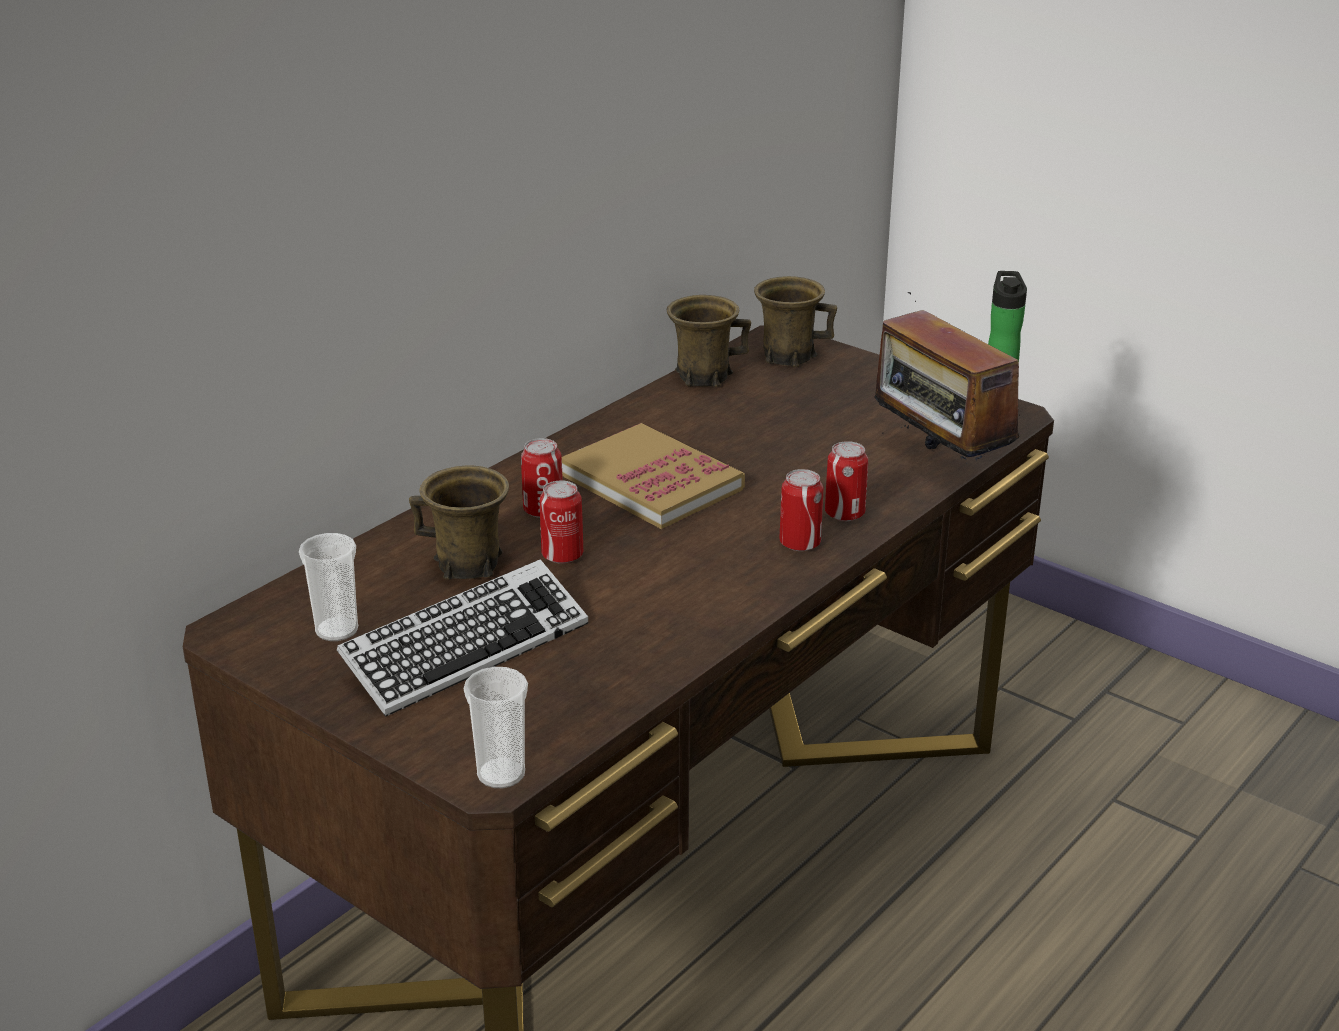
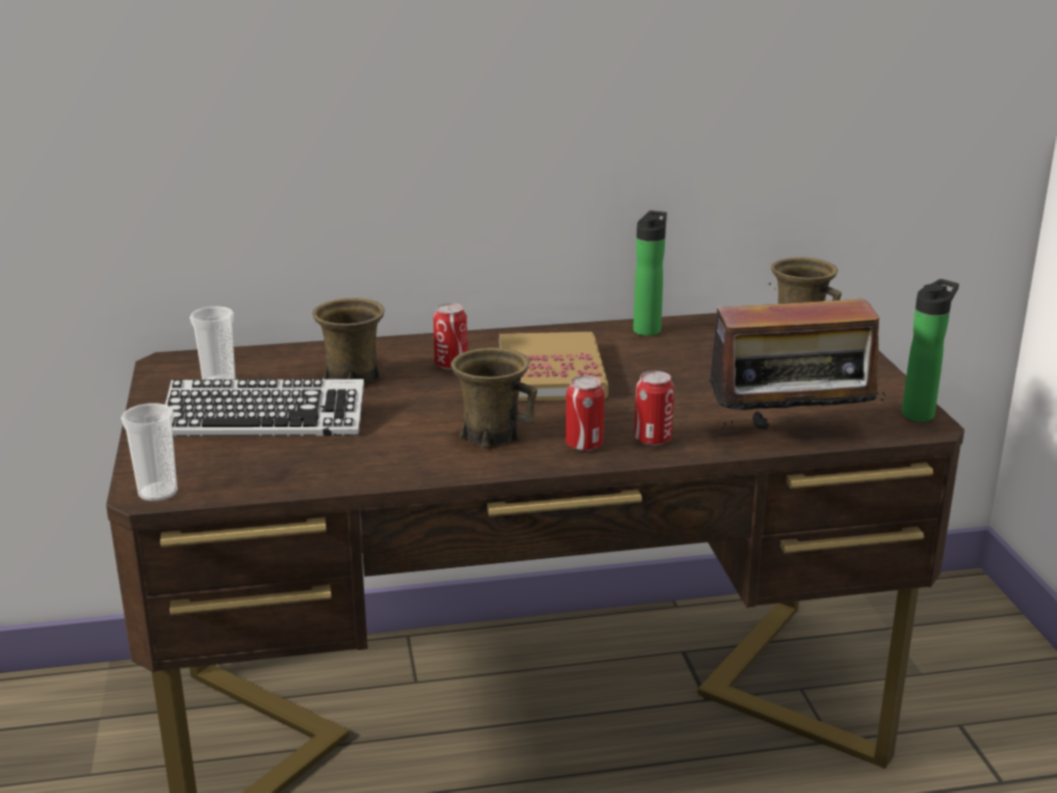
camera: 40 degrees right, 5 degrees down
can [540,480,583,564] -> none
brown mug [667,295,751,387] -> brown mug moved to [451,348,537,447]
radio [875,292,1020,460] -> radio turned 105 degrees counterclockwise [709,283,886,429]
none -> bottle [633,211,667,336]

